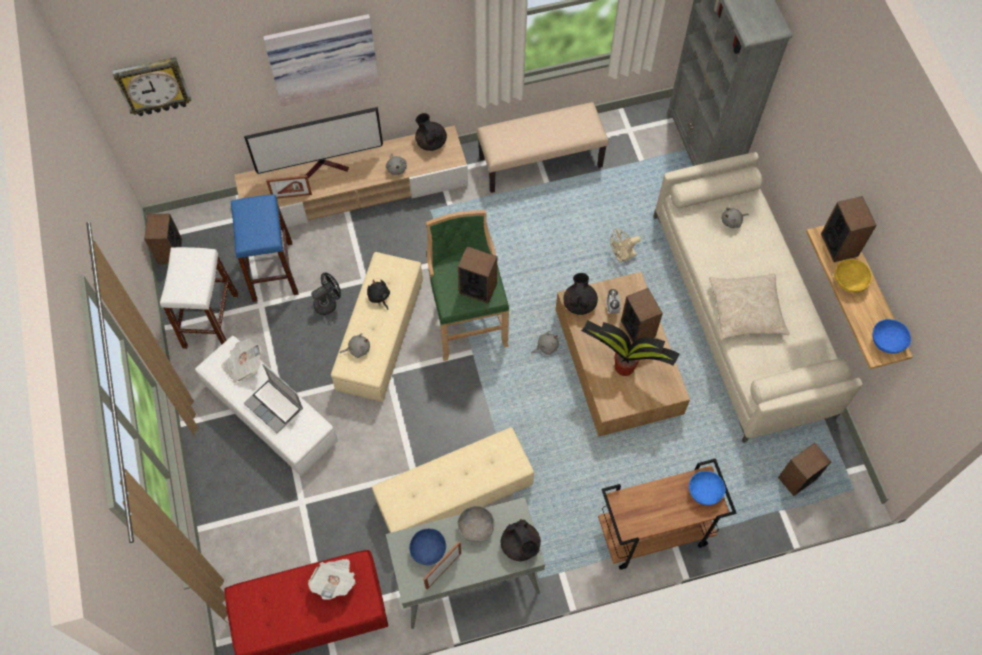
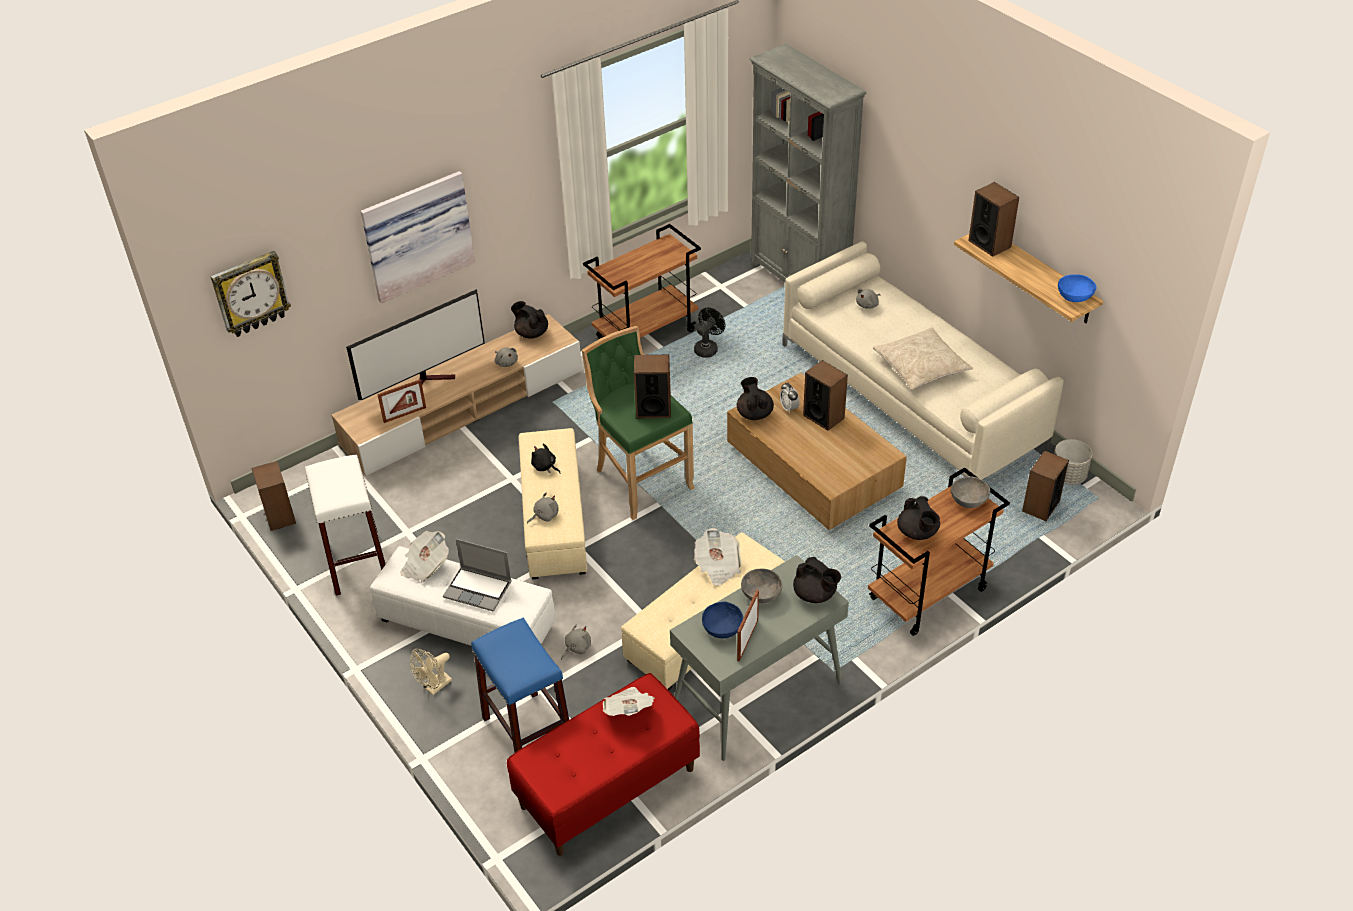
camera: 20 degrees left, 20 degrees down
blue stool [231,194,299,302] -> blue stool moved to [471,618,569,753]
black fan [311,273,341,315] -> black fan moved to [694,308,725,358]
beige bench [477,102,609,193] -> brown cart [583,224,701,338]
grey plush toy [531,331,559,355] -> grey plush toy moved to [561,624,591,659]
potted plant [581,320,680,376] -> none
beige fan [610,228,641,263] -> beige fan moved to [410,649,452,695]
blue bowl [689,471,726,505] -> grey bowl [951,477,990,508]
yellow bowl [835,259,872,293] -> none
none -> newspaper [694,528,741,586]
none -> black teapot [897,496,940,540]
none -> grey planter [1054,439,1092,485]

